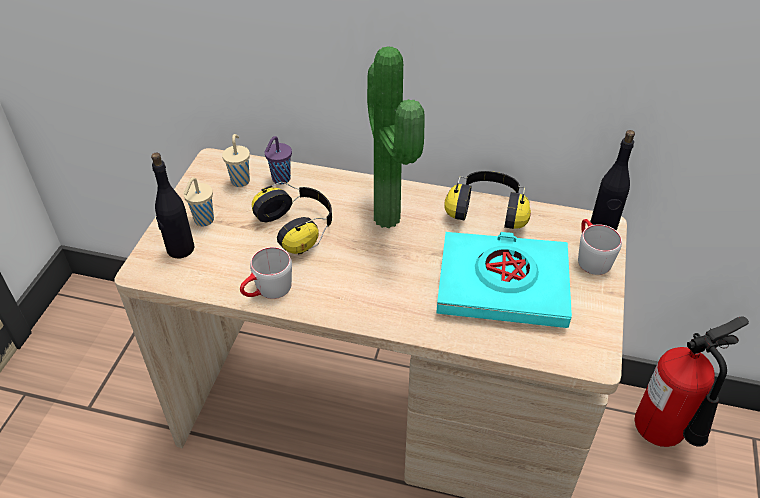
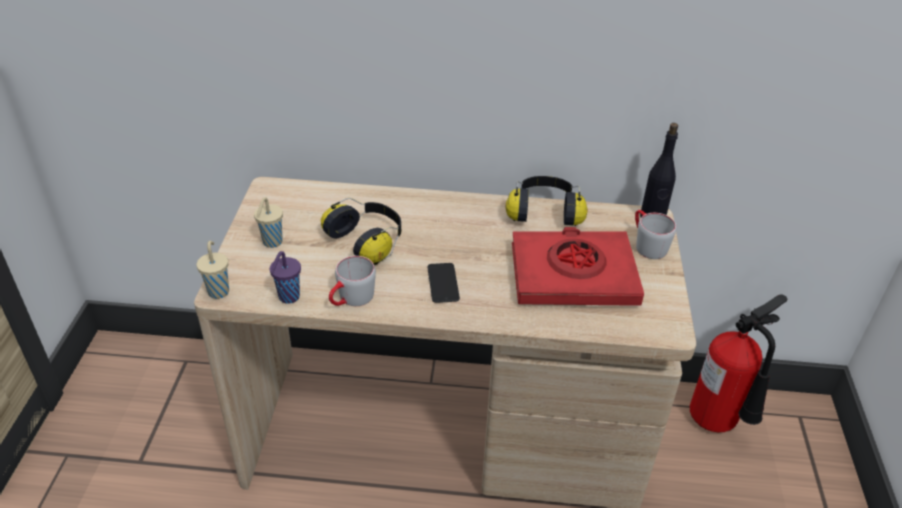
camera: 10 degrees left, 5 degrees down
black bottle [151,153,195,258] -> none
beige cup [222,134,250,187] -> beige cup moved to [197,241,229,299]
purple cup [265,136,292,185] -> purple cup moved to [270,251,301,304]
potted plant [367,46,425,228] -> none
turquoise book [436,232,572,328] -> red book [512,227,644,306]
none -> phone [428,263,460,303]

